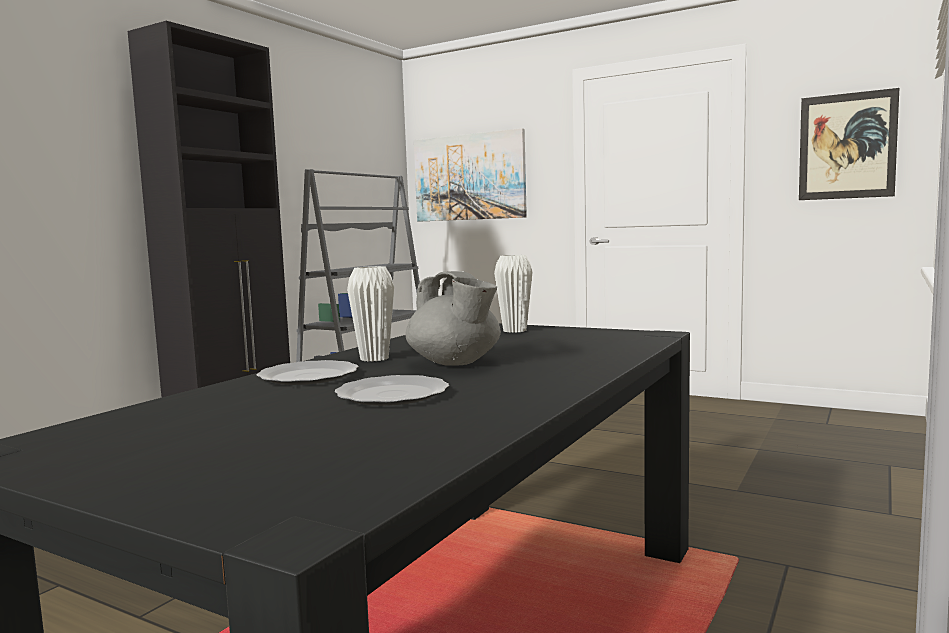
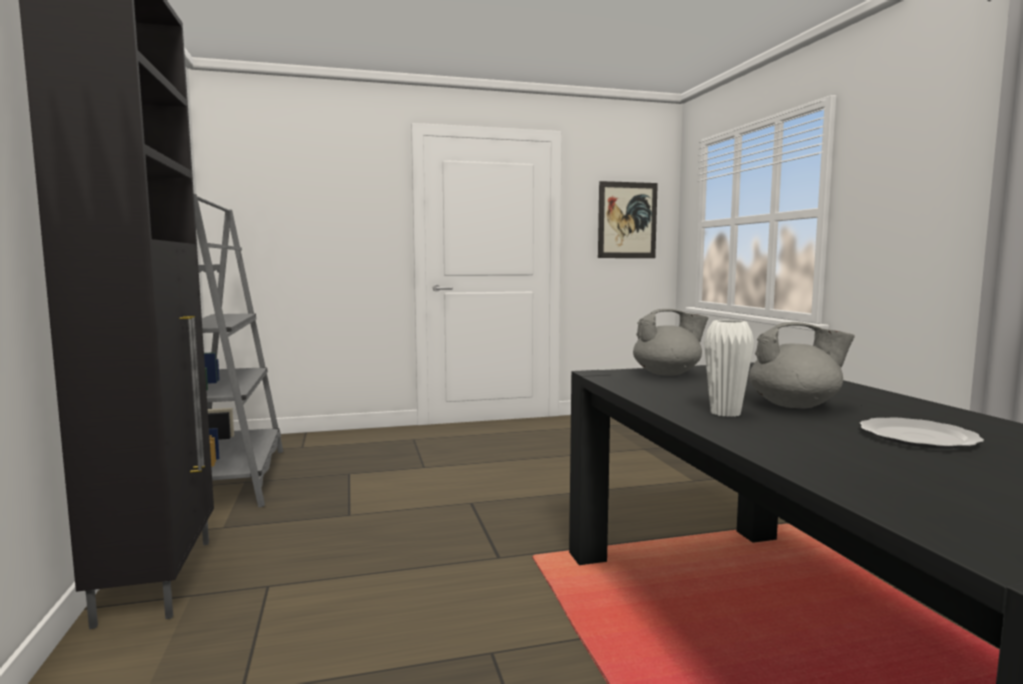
camera: 45 degrees left, 0 degrees up
plate [257,360,359,385] -> none
picture [414,128,527,222] -> none
white vase [494,255,533,333] -> grey teapot [633,309,708,376]

